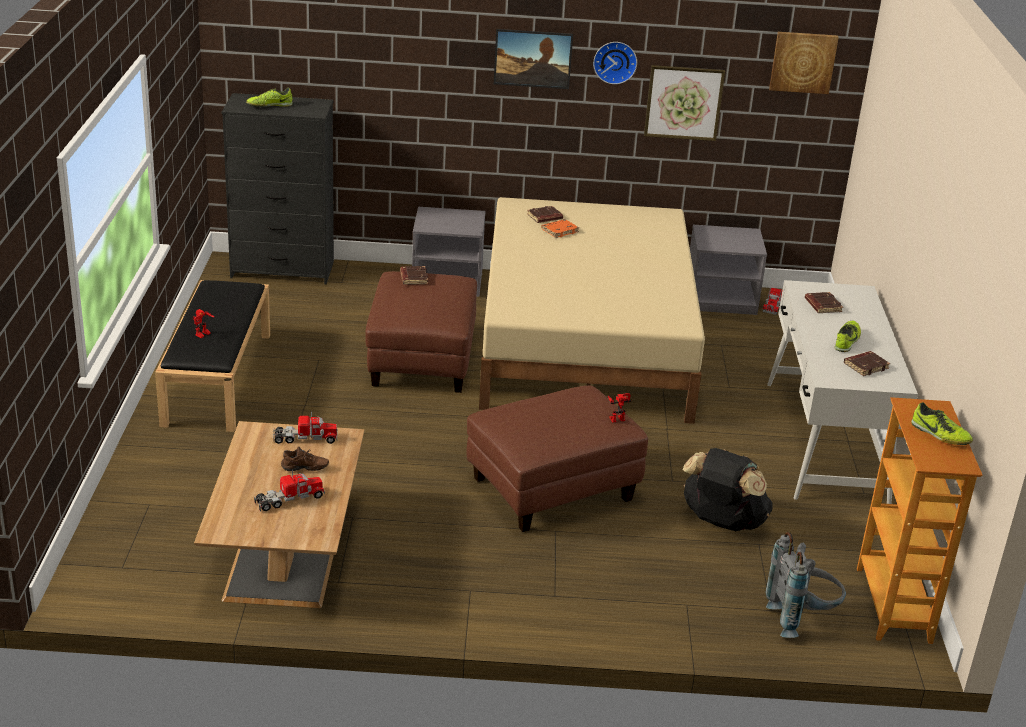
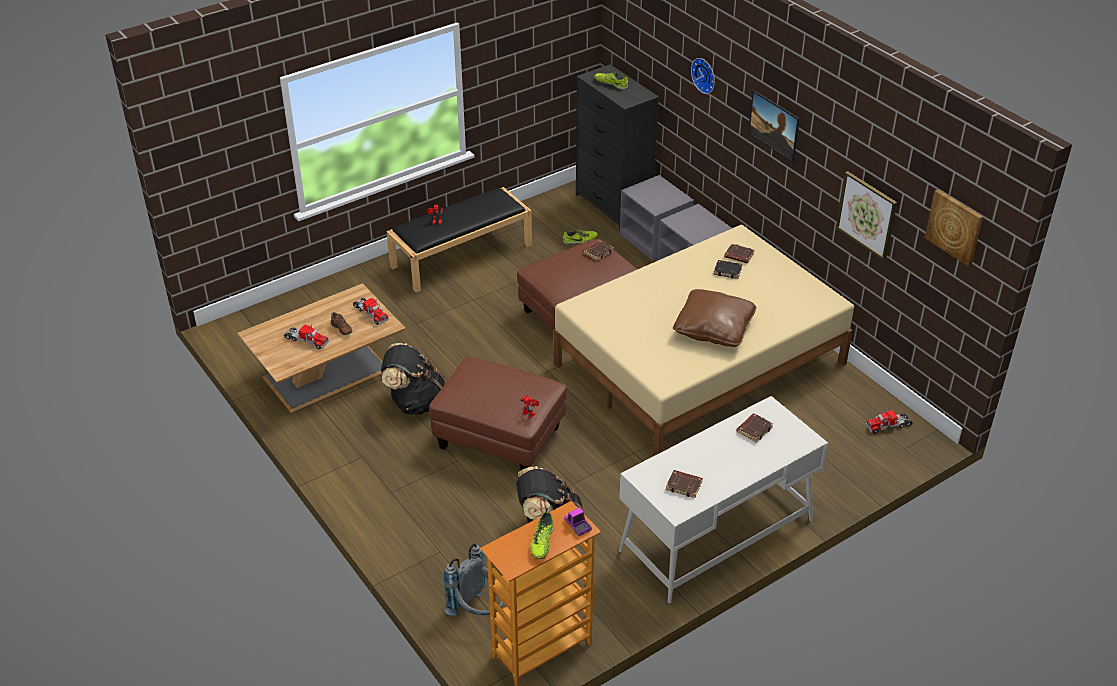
camera: 55 degrees right, 10 degrees up
orange book [541,219,579,238] -> black book [713,260,742,279]
wall clock [593,42,637,84] -> wall clock moved to [691,58,715,94]
grey nightstand [690,225,767,315] -> grey nightstand moved to [620,175,694,261]
shoe [834,321,861,352] -> shoe moved to [563,229,598,244]
none -> black backpack [381,343,445,415]
none -> toy truck [564,507,592,536]
none -> brown pillow [673,289,756,347]

